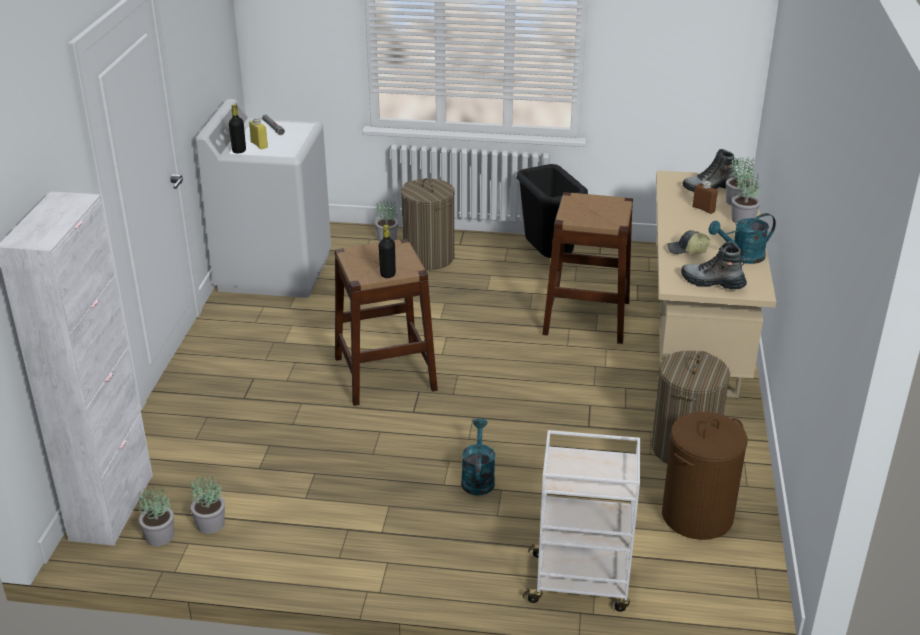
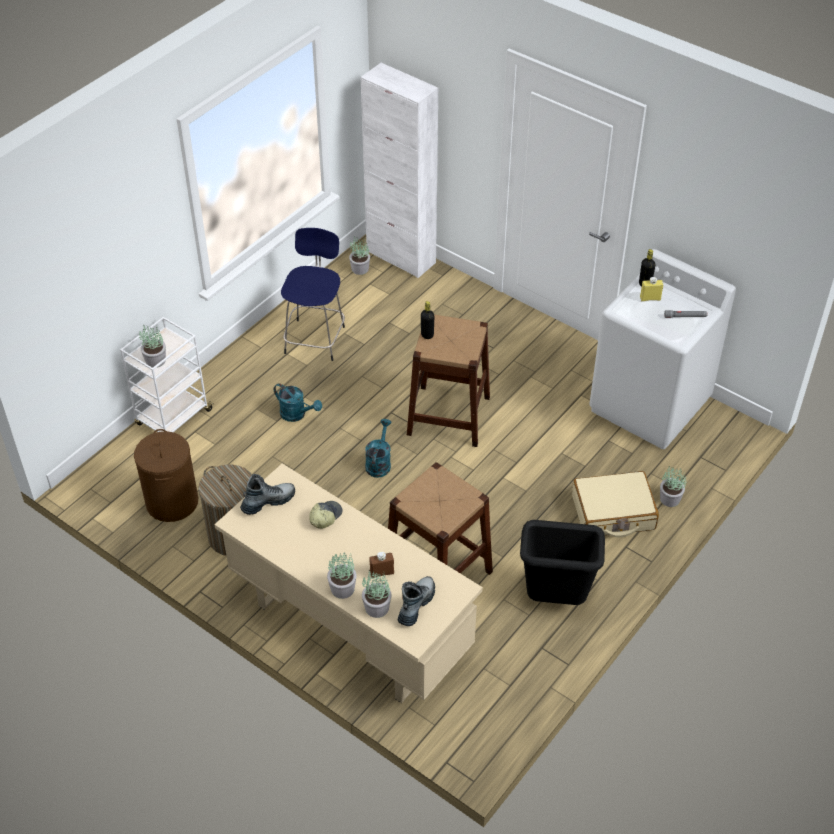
camera: 120 degrees right, 15 degrees up
potted plant [190,477,225,534] -> potted plant moved to [139,324,166,368]
laundry basket [401,178,455,270] -> beige suitcase [572,471,659,537]
turquoise watering can [708,213,776,264] -> turquoise watering can moved to [365,419,391,478]
none -> blue stool [281,228,345,361]

